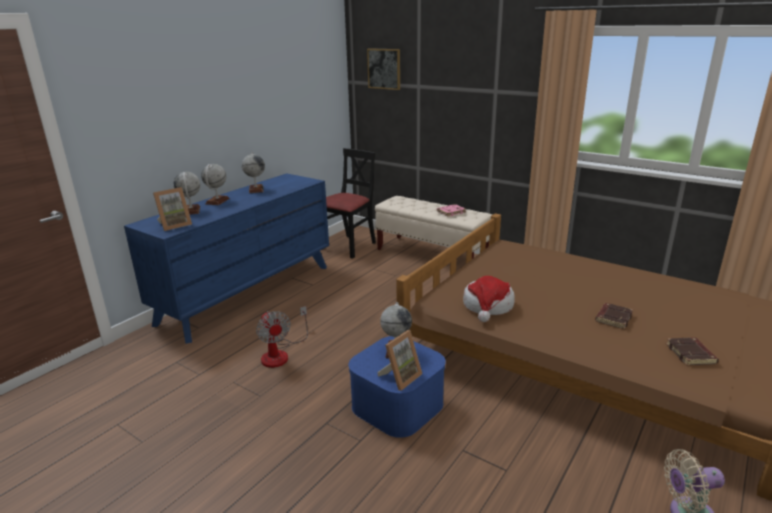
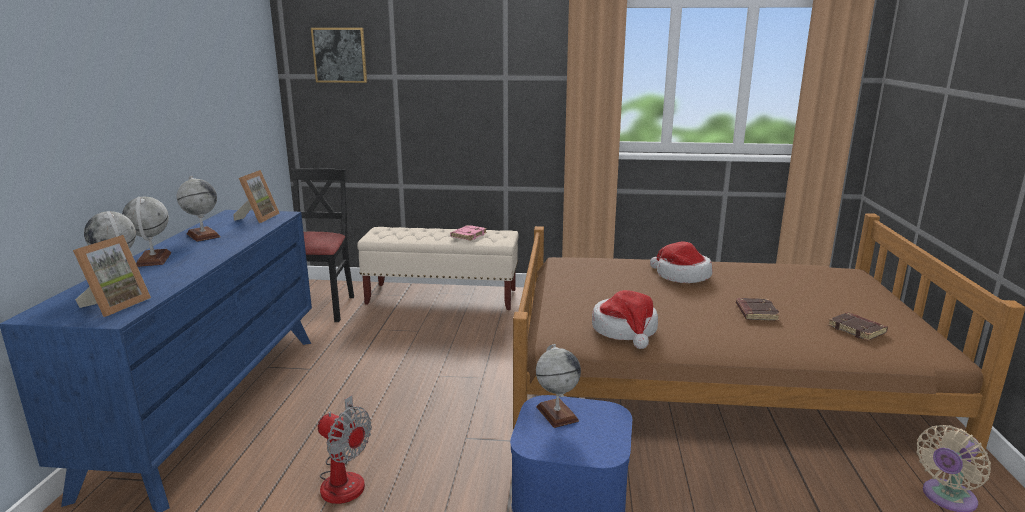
camera: 30 degrees left, 5 degrees down
picture frame [378,330,422,391] -> picture frame moved to [233,170,280,223]
none -> hat [650,241,713,283]

